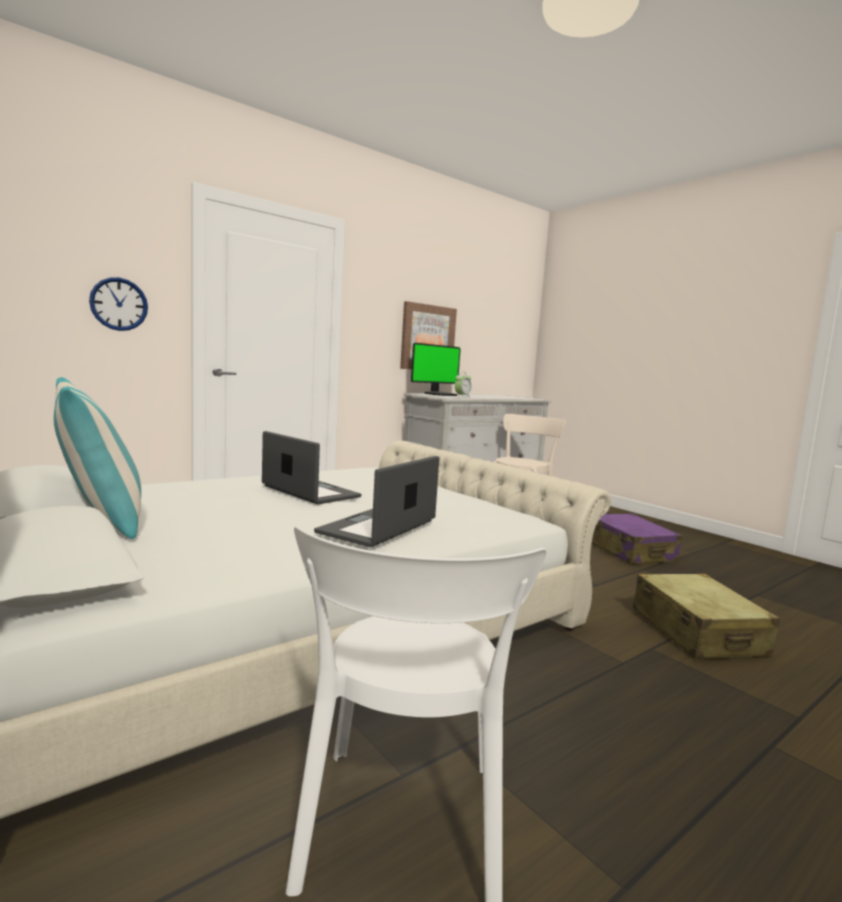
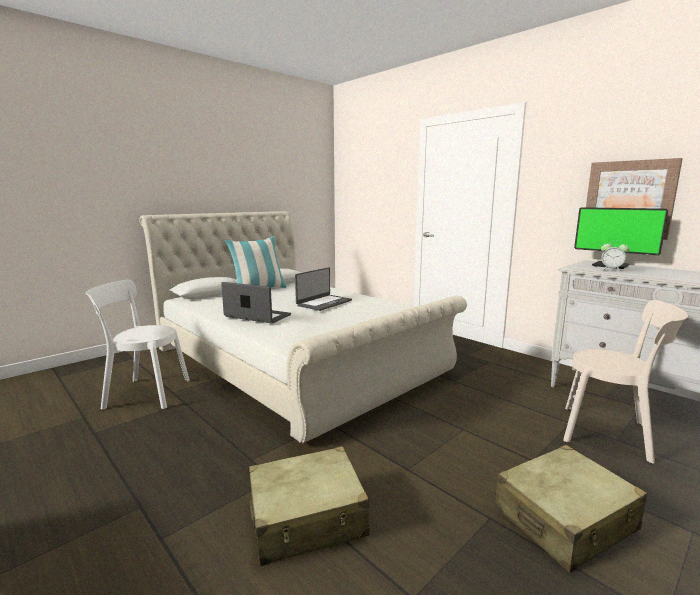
camera: 85 degrees right, 5 degrees up
wall clock [89,277,148,331] -> none
purple suitcase [592,513,682,565] -> beige suitcase [495,445,648,573]

